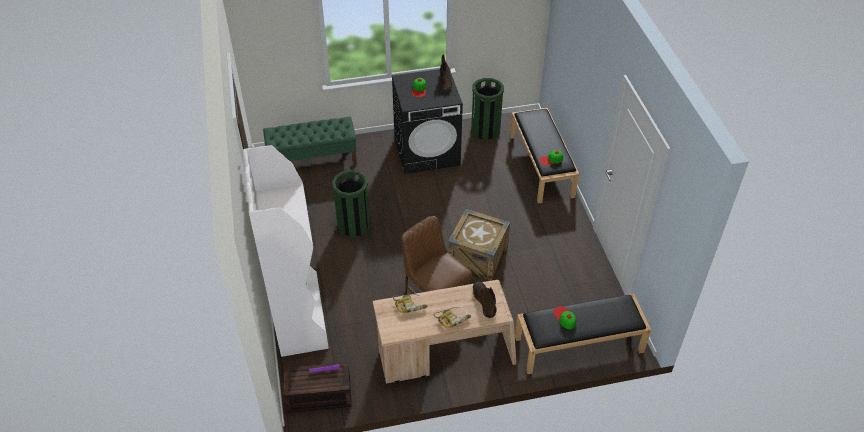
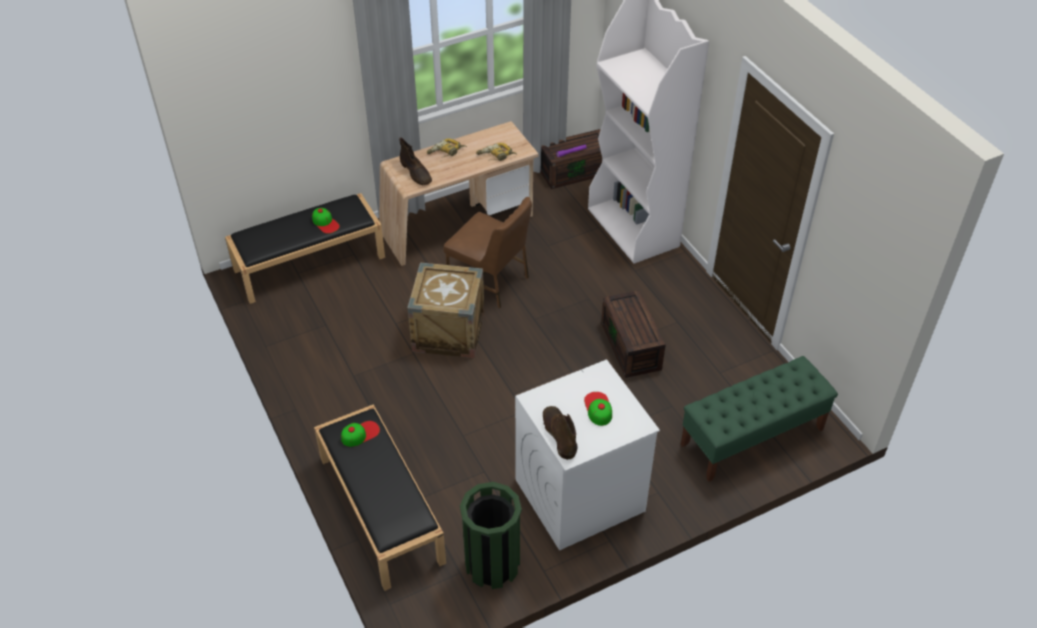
camera: 165 degrees right, 0 degrees up
green trash can [331,170,370,238] -> brown storage box [601,290,666,378]
black washing machine [392,69,463,174] -> white washing machine [515,359,660,551]

